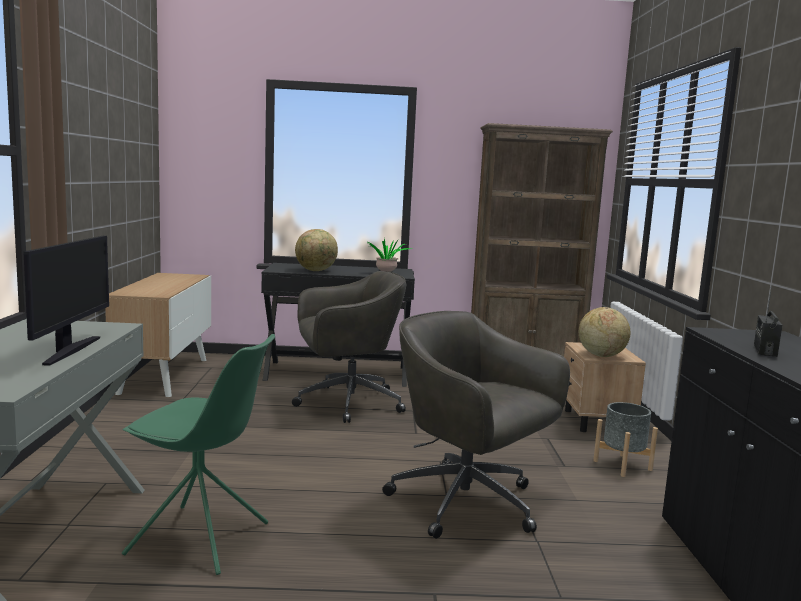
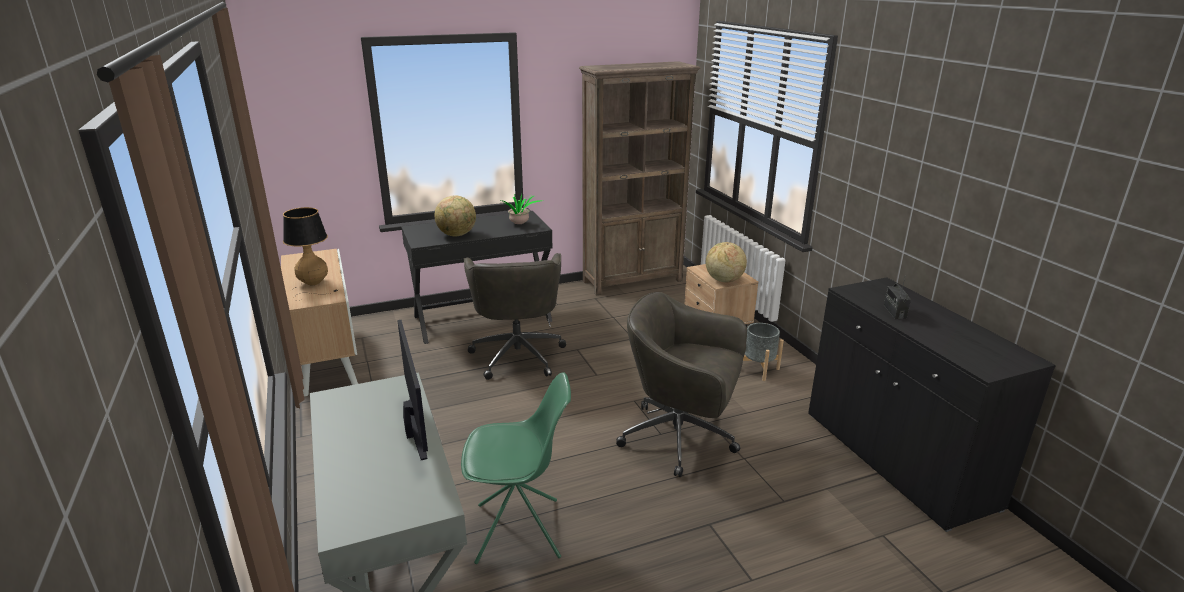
camera: 20 degrees left, 15 degrees up
grey office chair [292,271,406,423] -> grey office chair turned 120 degrees clockwise [464,253,566,380]
none -> table lamp [283,207,338,301]

